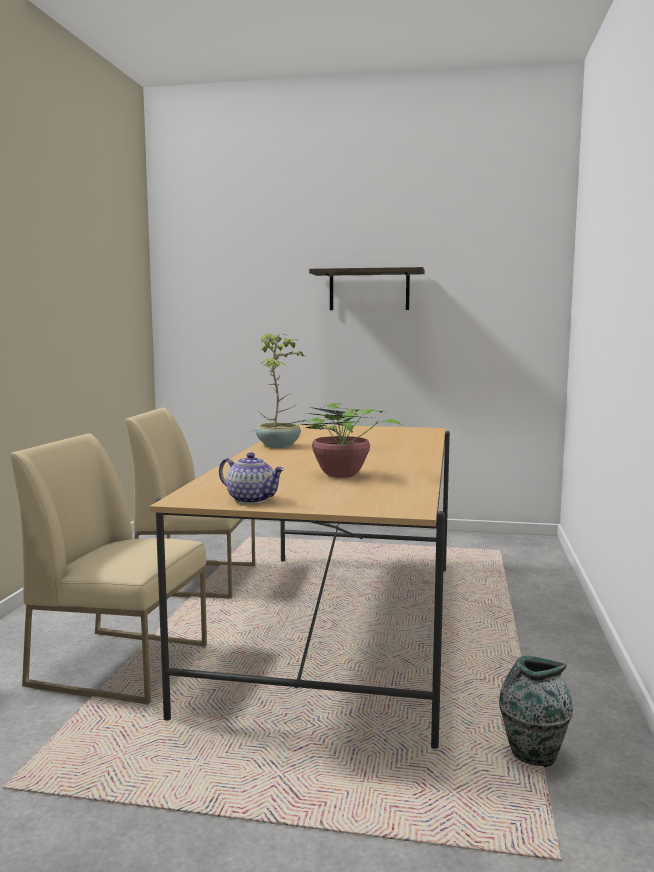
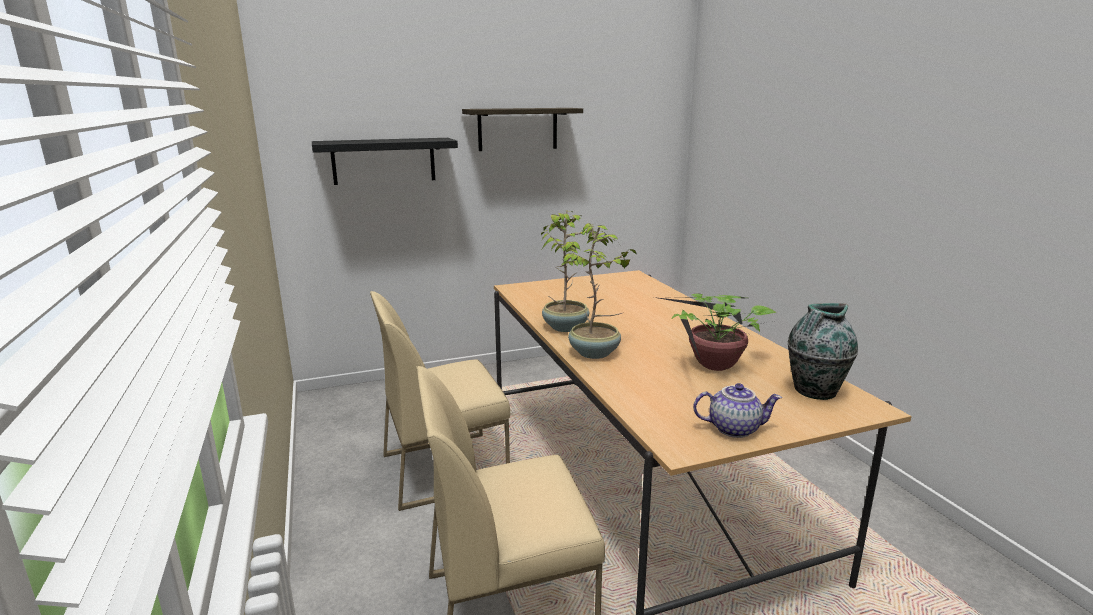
camera: 30 degrees left, 10 degrees up
vase [499,655,573,767] -> vase moved to [788,303,858,400]
none -> black shelf [312,138,458,185]
none -> potted plant [561,223,637,359]

